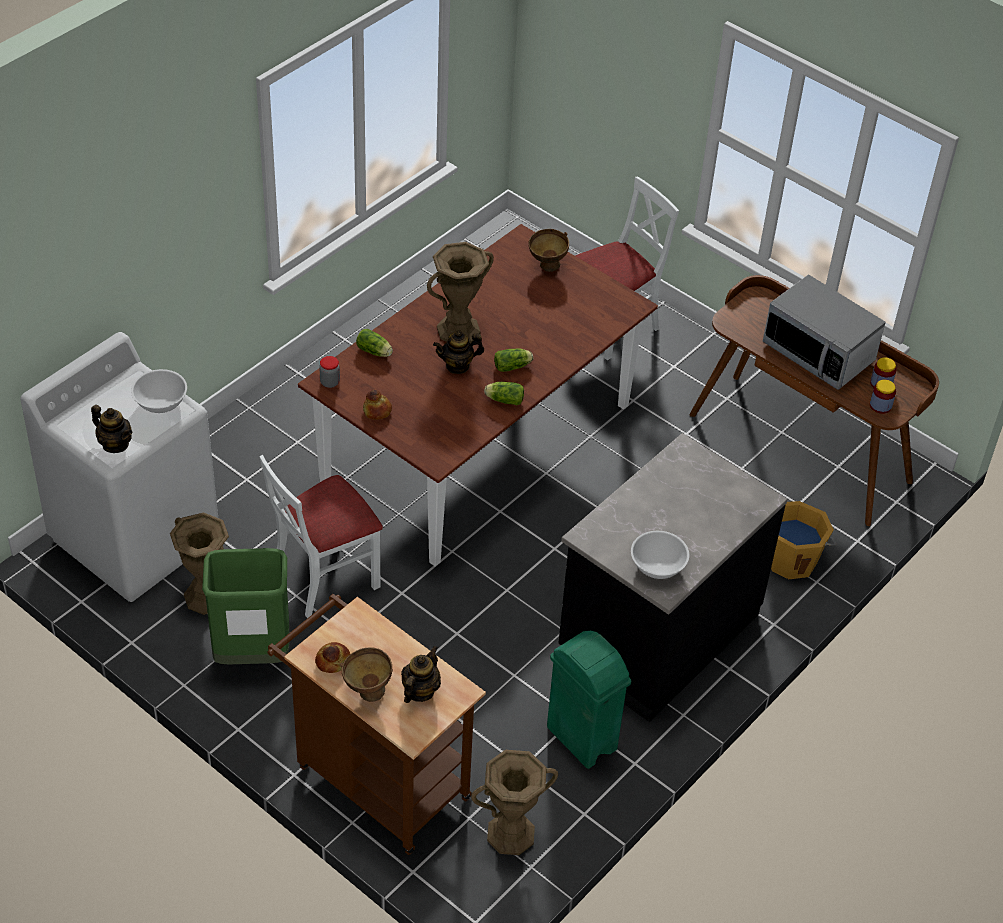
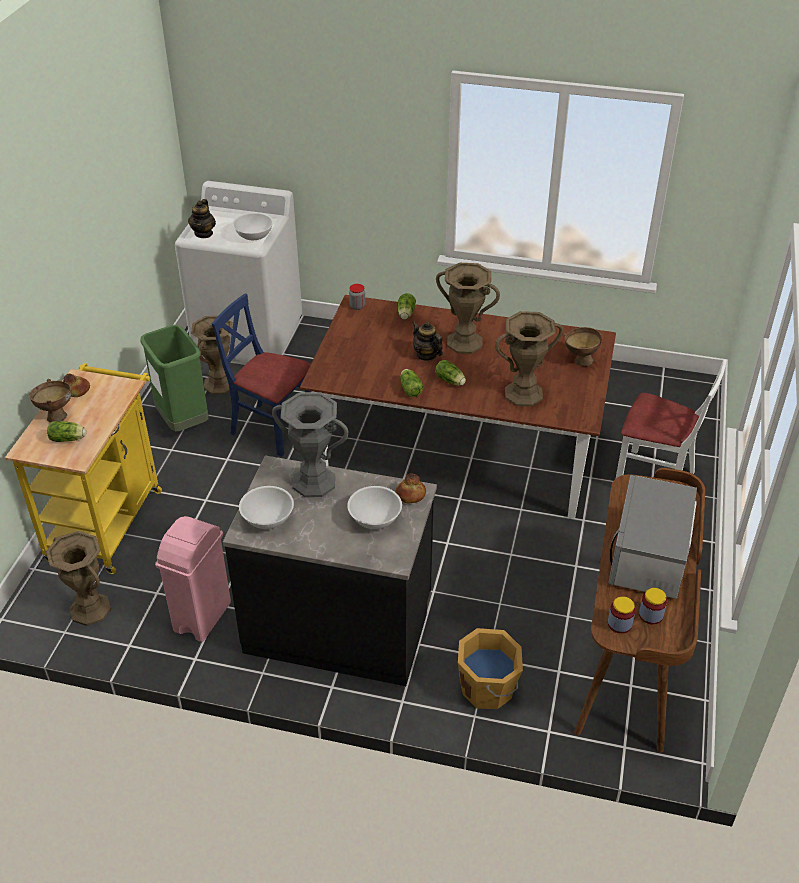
camera: 65 degrees right, 5 degrees down
white chair [259,455,383,618] -> blue chair [212,294,311,457]
brown cart [267,594,486,855] -> yellow cart [5,363,162,574]
bread [363,390,392,420] -> bread moved to [395,473,426,503]
teapot [401,646,441,703] -> lettuce [47,421,86,442]
green trash can [547,631,632,769] -> pink trash can [155,516,231,642]
none -> grey vase [272,392,348,497]
none -> white bowl [347,486,402,529]
none -> brown vase [495,311,563,407]

